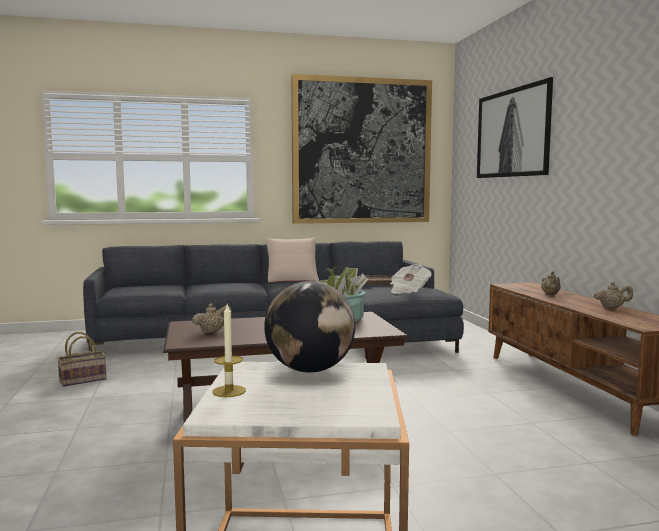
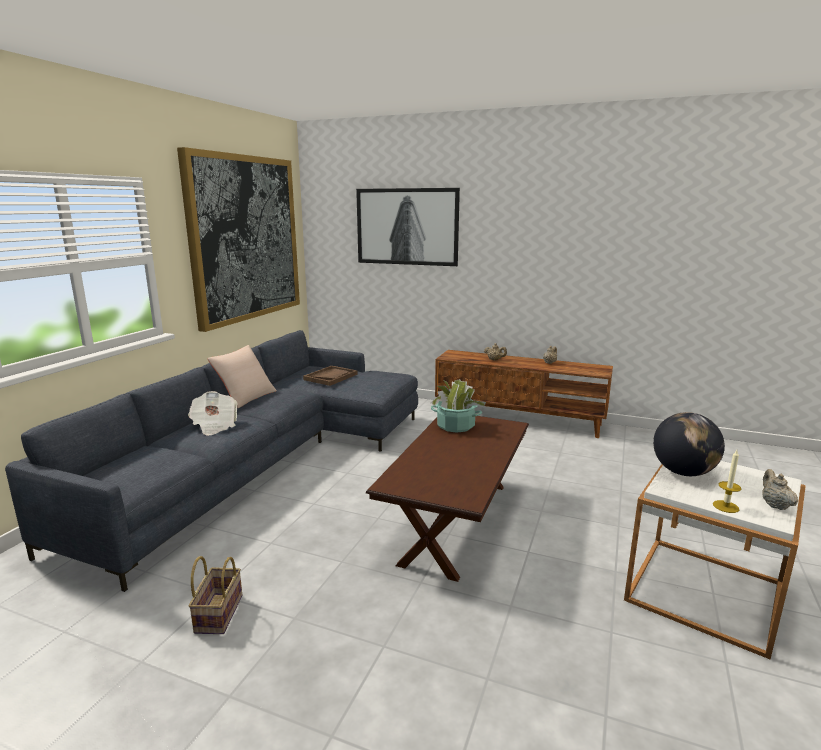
camera: 55 degrees left, 10 degrees up
beige teapot [192,303,232,333] -> beige teapot moved to [763,469,798,510]
newspaper [390,264,432,294] -> newspaper moved to [188,391,238,436]

